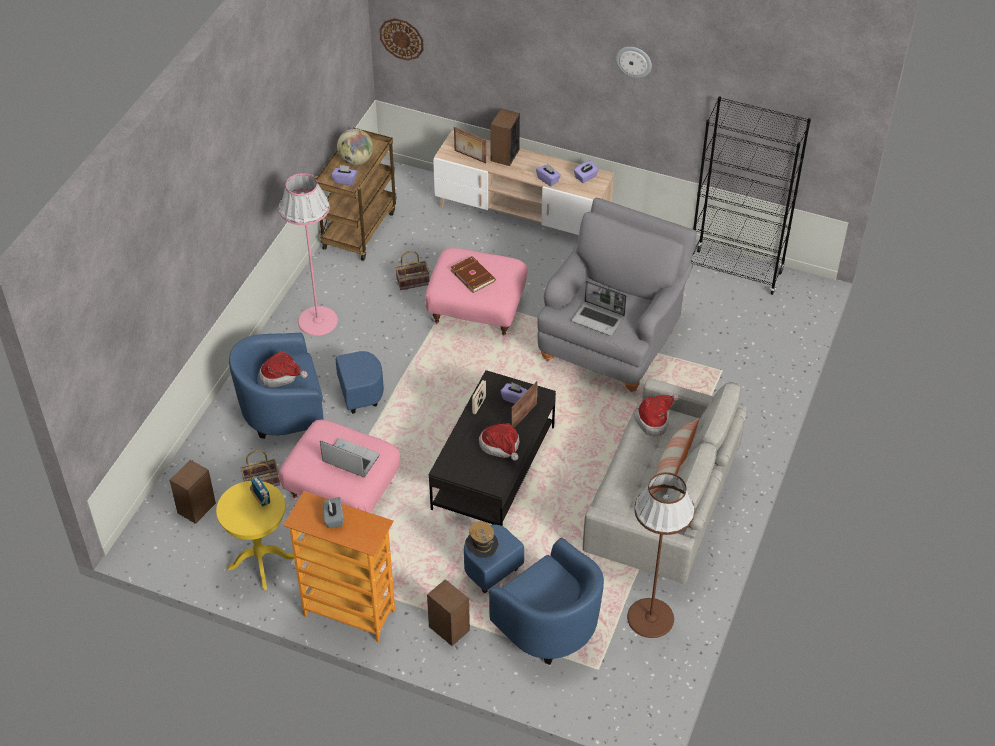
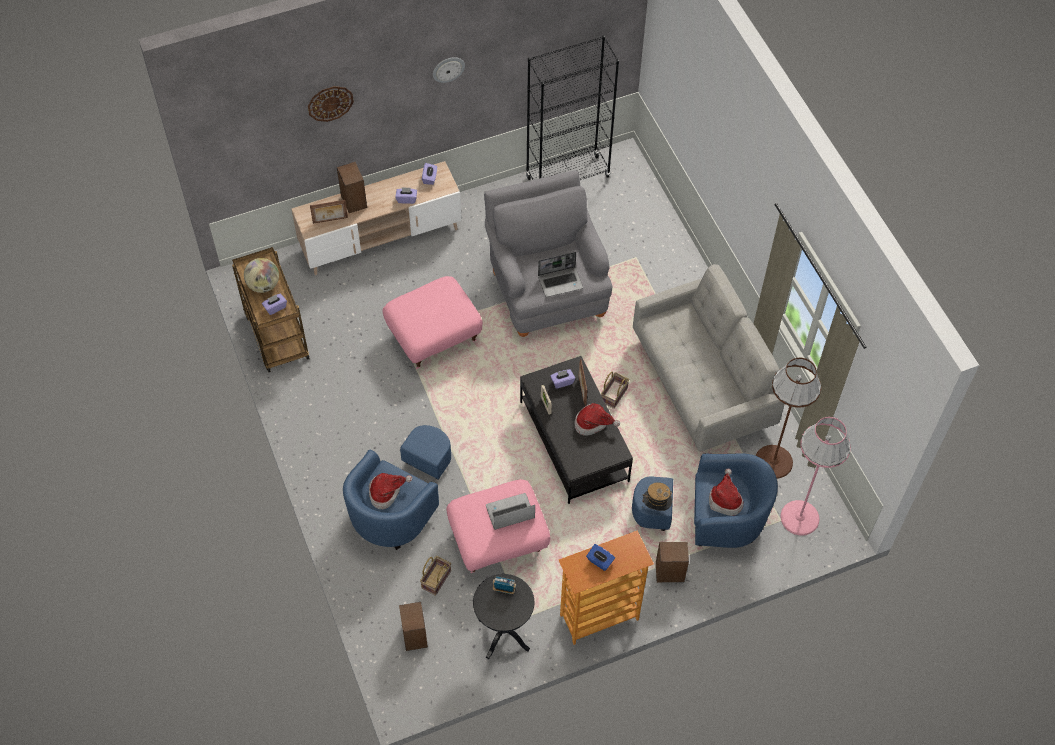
camera: 45 degrees left, 10 degrees up
yellow side table [216,481,294,591] -> black side table [473,574,534,659]
pink floor lamp [279,173,338,336] -> pink floor lamp moved to [780,417,851,535]
grey tissue box [323,497,343,528] -> blue tissue box [586,544,615,571]
wall clock [379,18,424,61] -> wall clock moved to [308,86,354,122]
basket [395,251,430,290] -> basket moved to [601,372,629,409]
brown book [451,256,496,293] -> none
hat [634,394,680,437] -> hat moved to [709,469,743,516]
pillow [651,418,699,495] -> none

